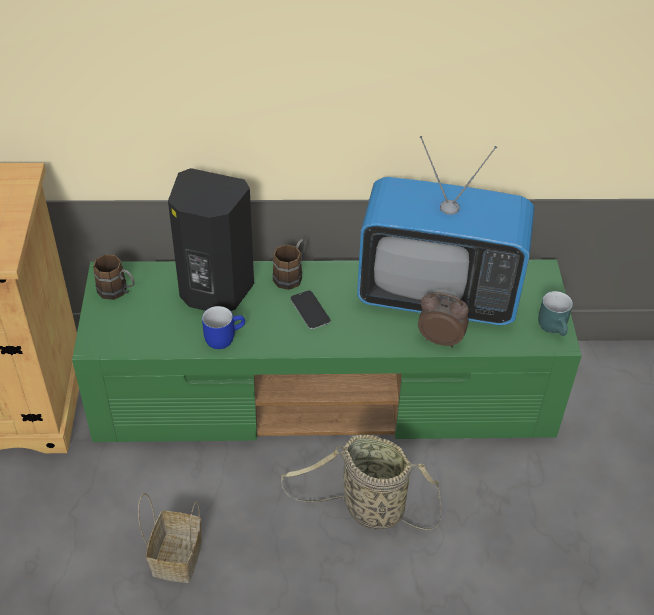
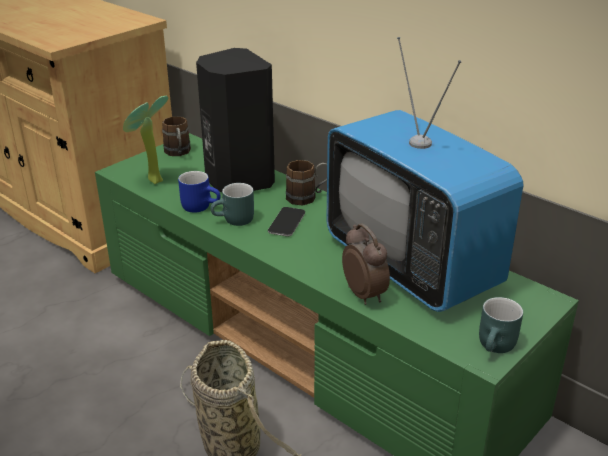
camera: 45 degrees right, 15 degrees down
basket [138,493,202,583] -> none
none -> potted plant [123,96,168,184]
none -> turquoise mug [211,183,254,226]

